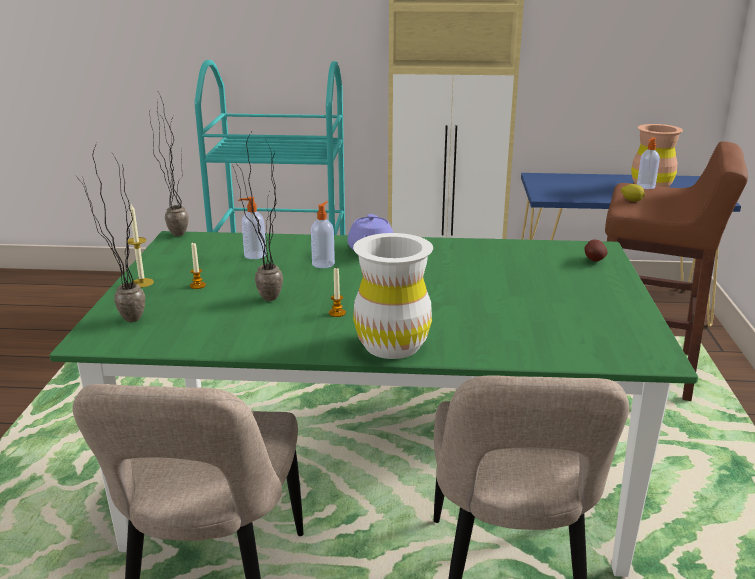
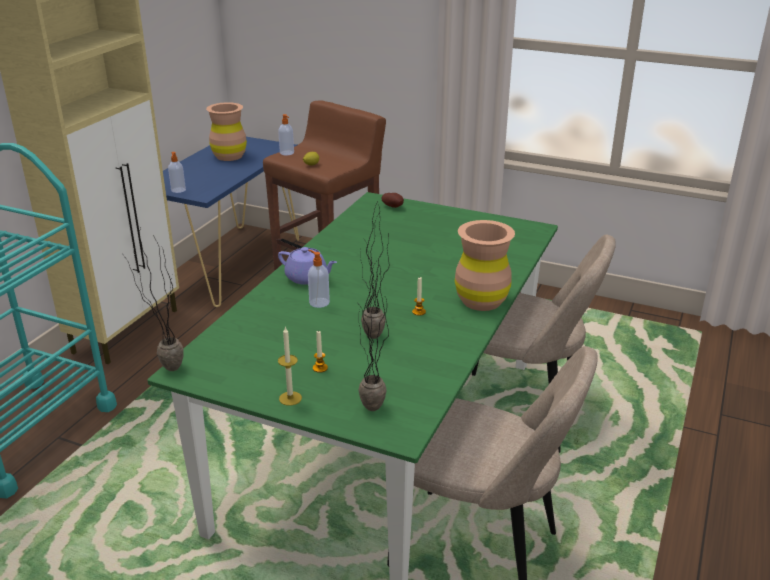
camera: 70 degrees left, 5 degrees up
soap dispenser [238,197,266,259] -> soap dispenser moved to [168,152,186,193]
white vase [353,233,433,359] -> brown vase [455,220,515,311]

